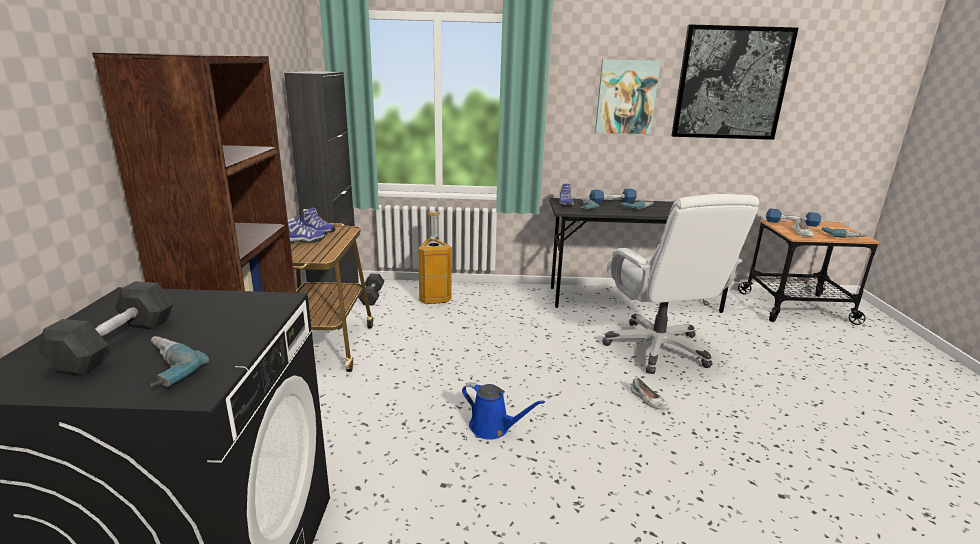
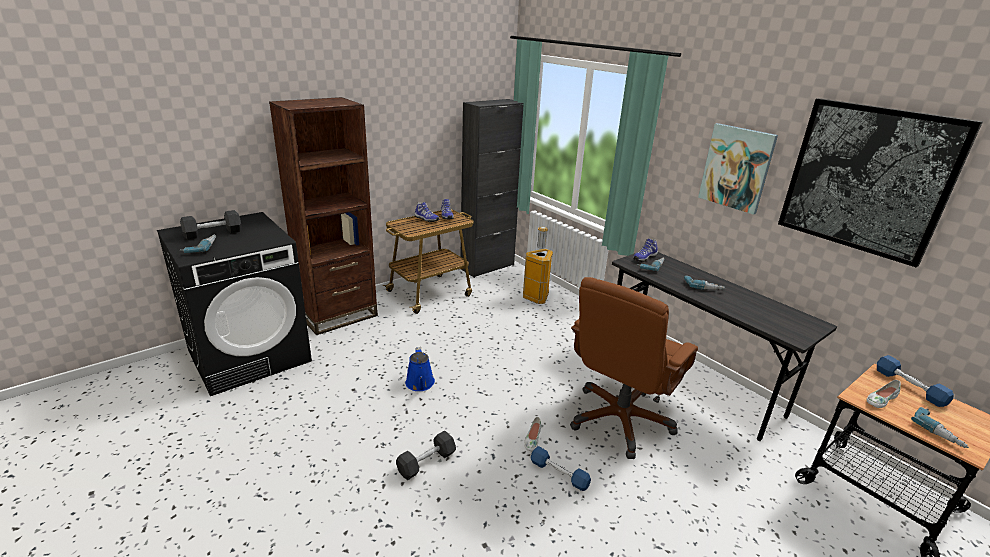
camera: 50 degrees right, 5 degrees up
black dumbbell [358,274,384,305] -> black dumbbell moved to [396,430,456,480]
blue dumbbell [589,189,637,204] -> blue dumbbell moved to [531,446,591,491]
white office chair [602,194,759,374] -> brown office chair [570,277,698,459]

